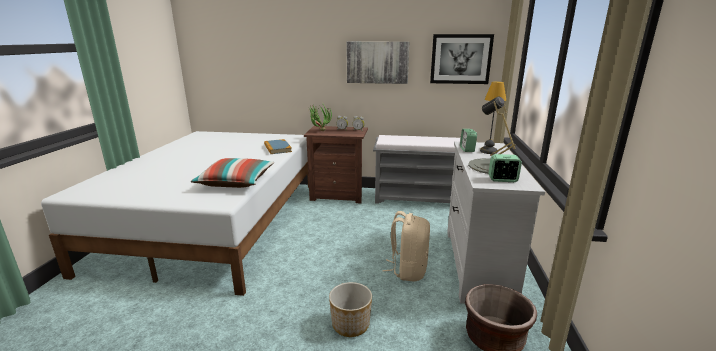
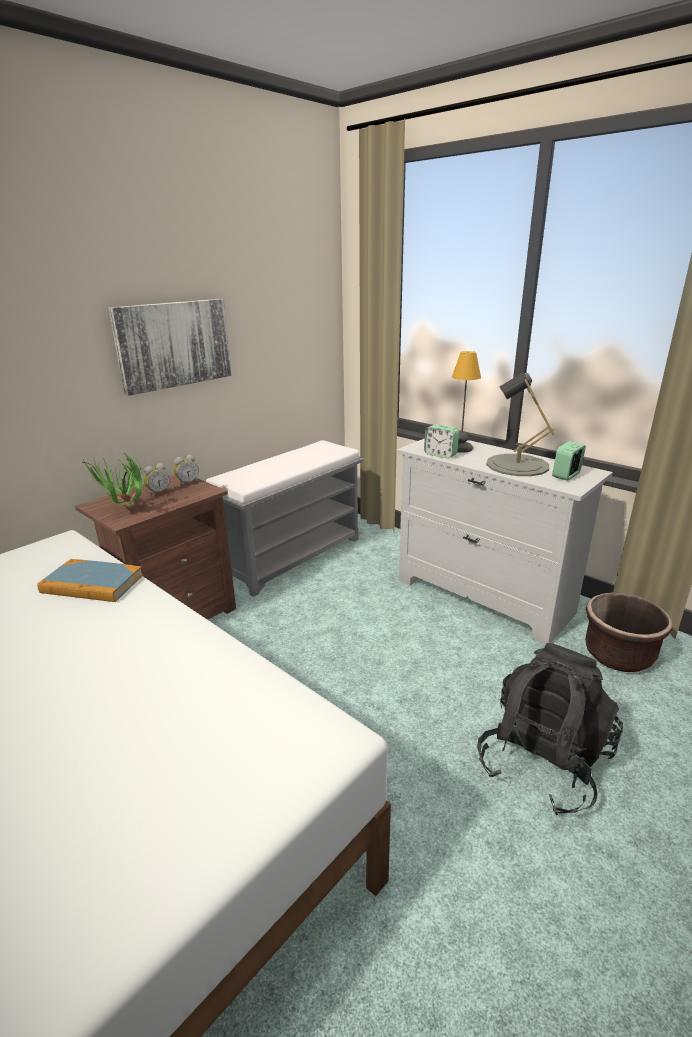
camera: 55 degrees left, 5 degrees up
pillow [191,158,274,188] -> none
planter [329,282,372,337] -> black backpack [477,643,623,815]
beige backpack [382,211,430,282] -> none
picture [430,34,494,84] -> none

